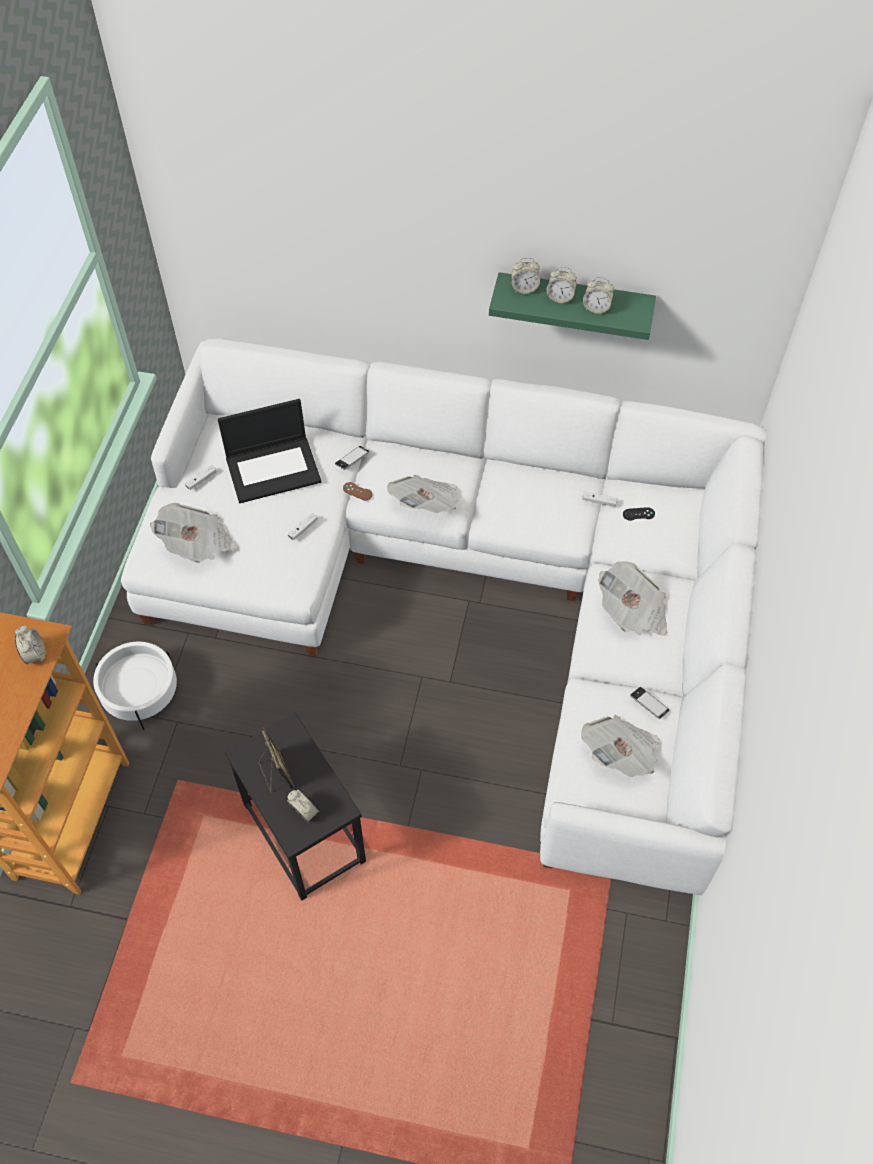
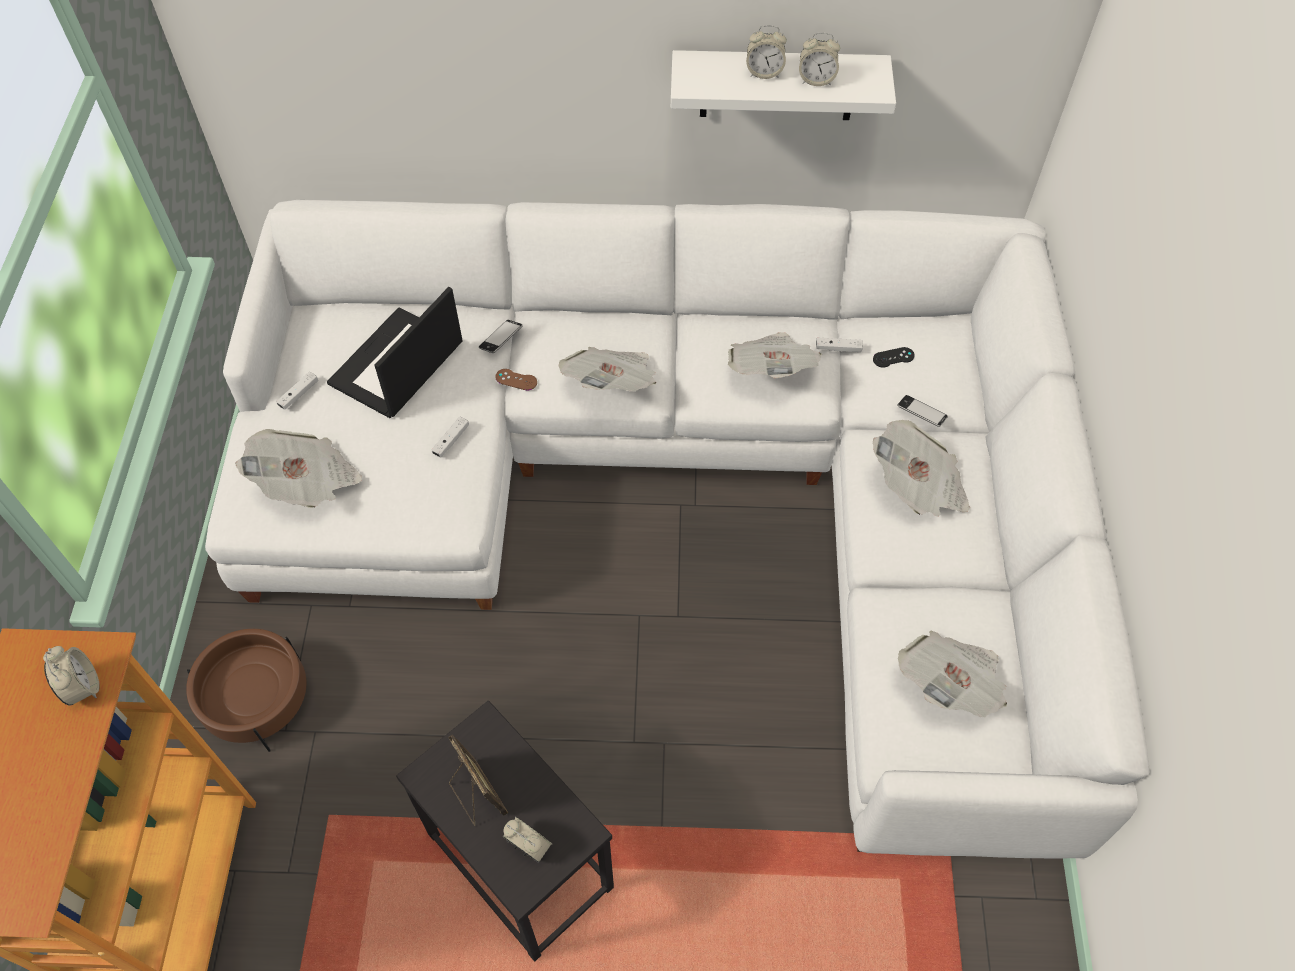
camera: 10 degrees left, 0 degrees up
white planter [93,642,177,730] -> brown planter [186,629,306,752]
laptop [218,399,321,503] -> laptop turned 150 degrees clockwise [327,287,463,418]
green shelf [489,272,656,340] -> white shelf [671,50,896,120]
alarm clock [511,258,540,294] -> none
phone [630,687,669,719] -> phone moved to [897,395,948,427]
none -> newspaper [728,332,822,378]

